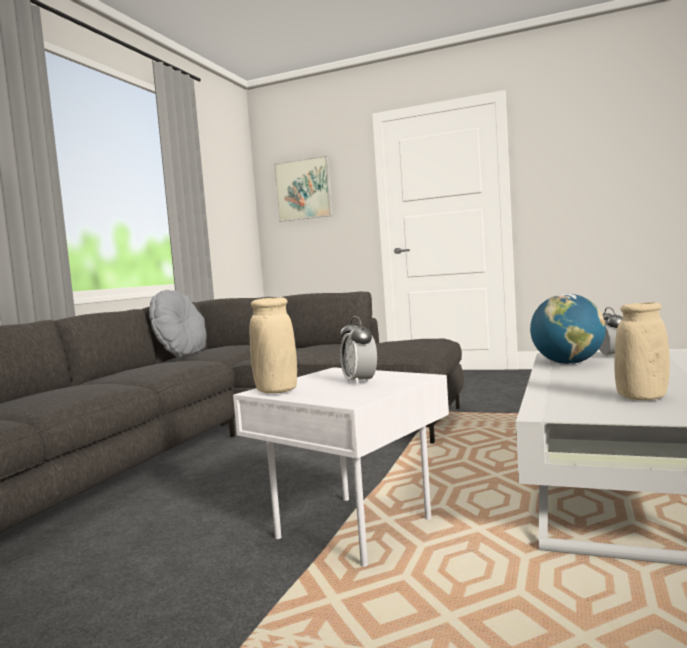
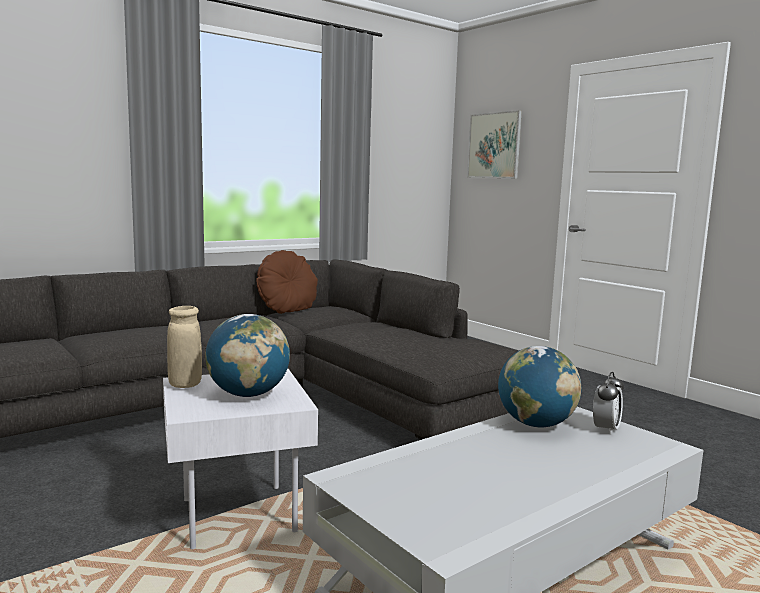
camera: 30 degrees right, 5 degrees up
grey pillow [149,290,207,358] -> brown pillow [256,250,318,314]
alarm clock [340,316,377,386] -> globe [205,314,290,397]
beige vase [614,302,670,400] -> none

